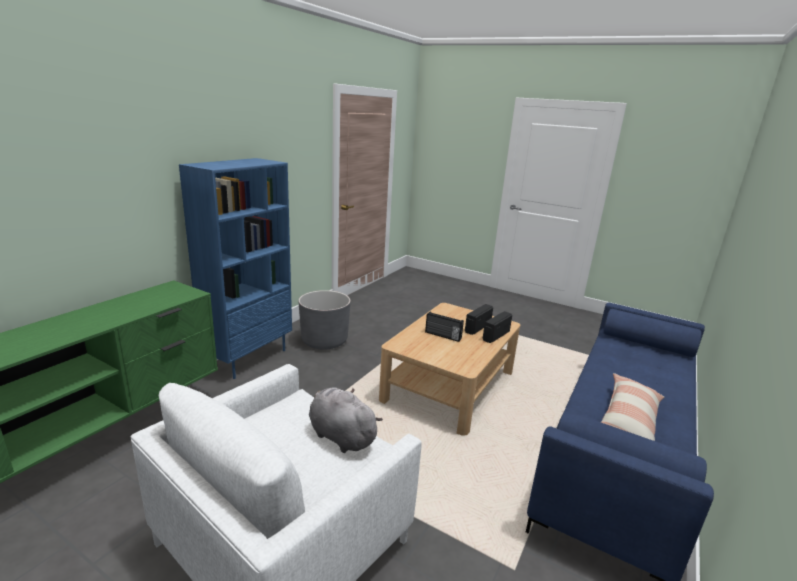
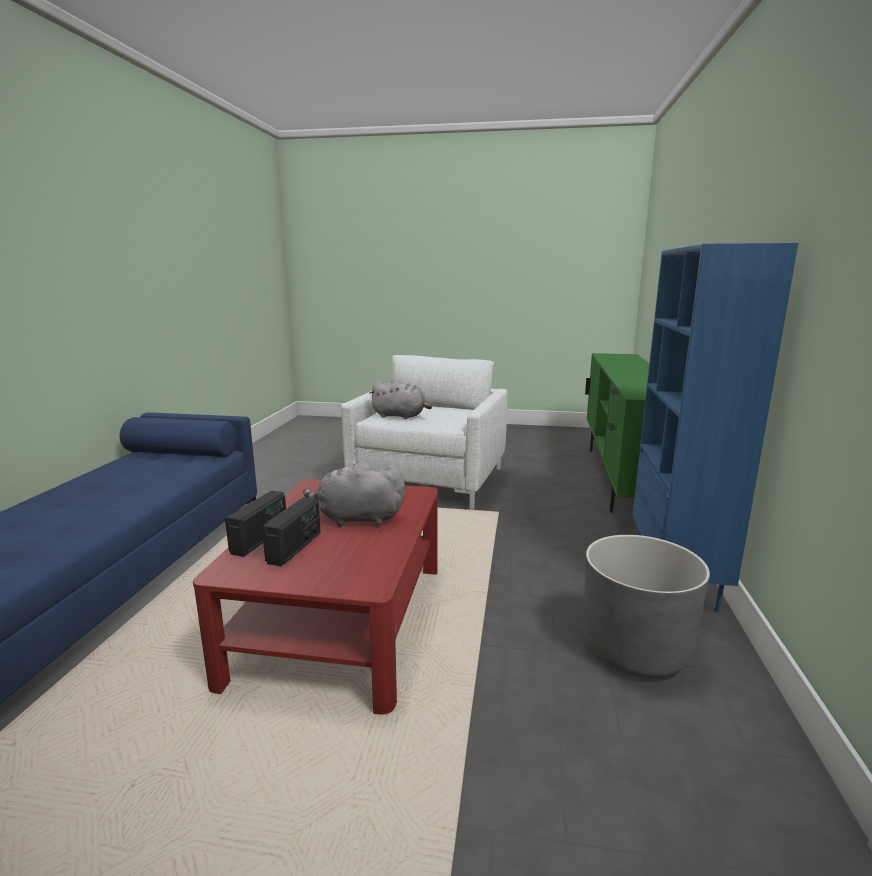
camera: 160 degrees right, 5 degrees down
beige coffee table [379,303,520,436] -> red coffee table [193,480,438,715]
radio [425,312,464,342] -> grey plush toy [303,462,405,527]
pillow [601,373,664,441] -> none

